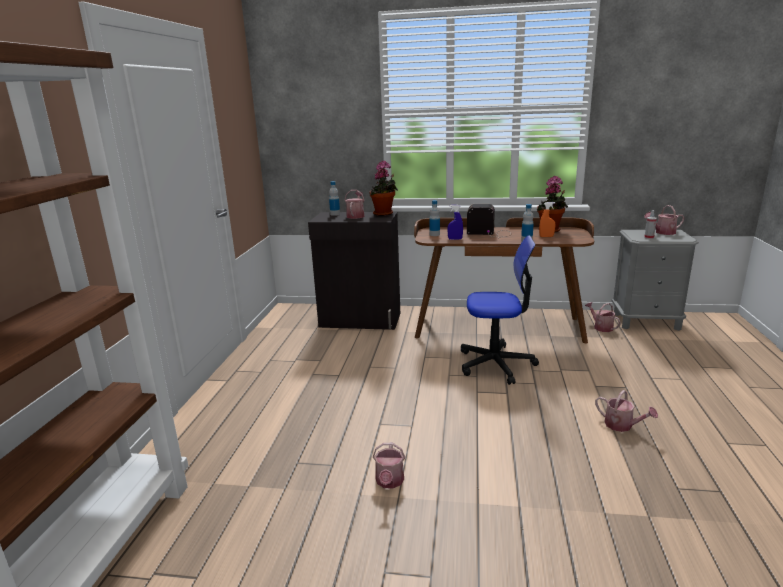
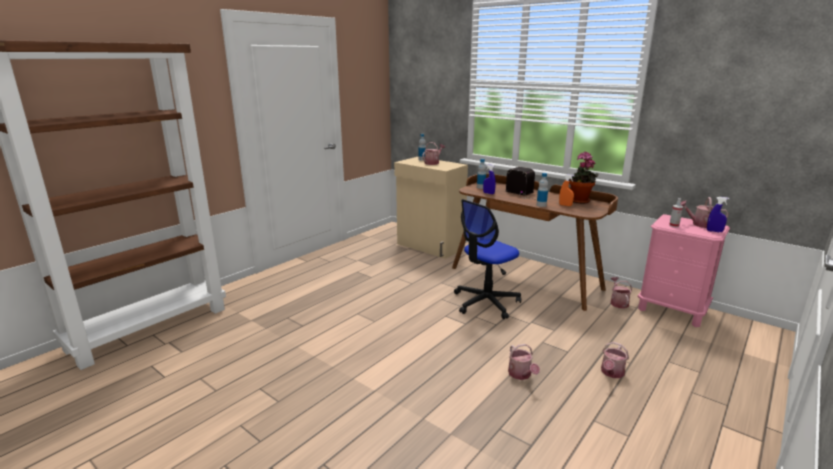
camera: 30 degrees right, 0 degrees up
black cabinet [308,212,400,330] -> beige cabinet [394,157,468,259]
potted plant [369,161,398,216] -> none
watering can [373,442,405,488] -> watering can moved to [601,342,629,378]
office chair [461,235,539,385] -> office chair turned 105 degrees clockwise [454,199,521,319]
grey nightstand [612,230,699,331] -> pink nightstand [638,214,730,327]
none -> blue spray bottle [707,197,730,232]

